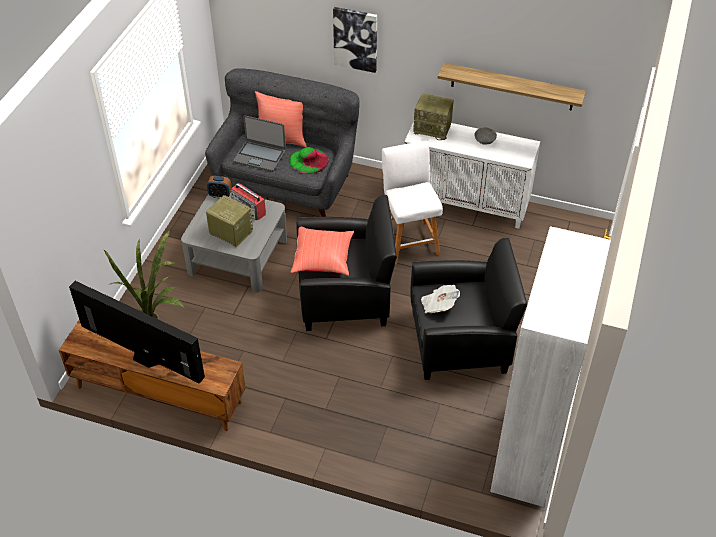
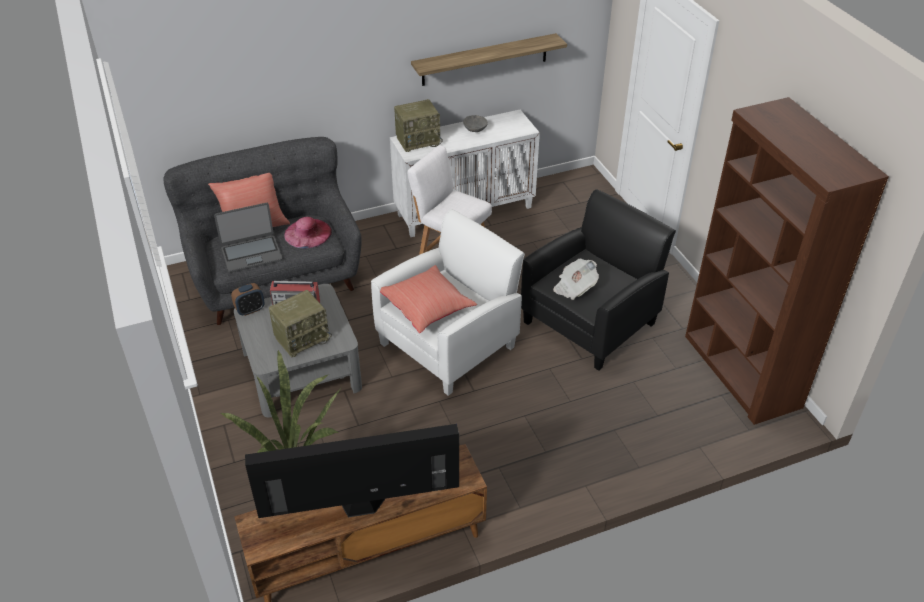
camera: 40 degrees left, 5 degrees down
radio [206,195,253,248] -> radio turned 150 degrees clockwise [269,290,332,357]
green hat [289,147,329,174] -> pink hat [284,217,332,249]
black armchair [297,195,397,331] -> white armchair [371,209,525,396]
picture [333,7,377,73] -> none
white bookcase [490,226,611,507] -> brown bookcase [685,97,889,425]

